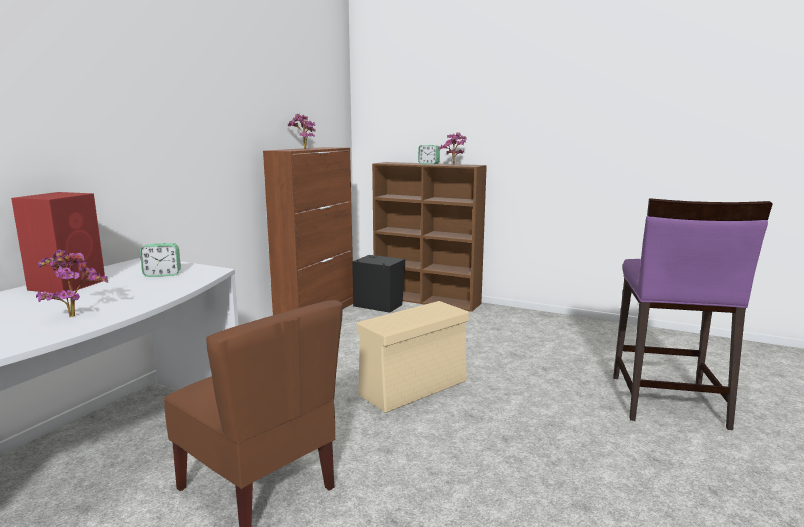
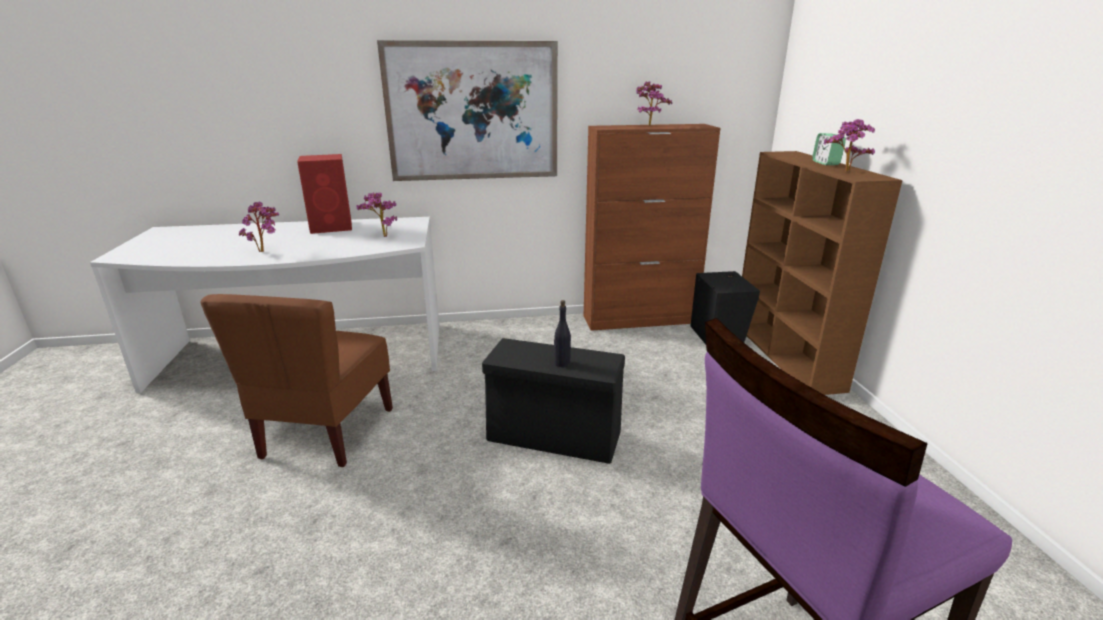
camera: 55 degrees right, 10 degrees up
alarm clock [140,243,181,277] -> potted plant [357,192,397,237]
beige storage box [357,301,469,413] -> black storage box [482,338,625,464]
none -> picture [377,40,558,181]
none -> black bottle [554,300,571,367]

